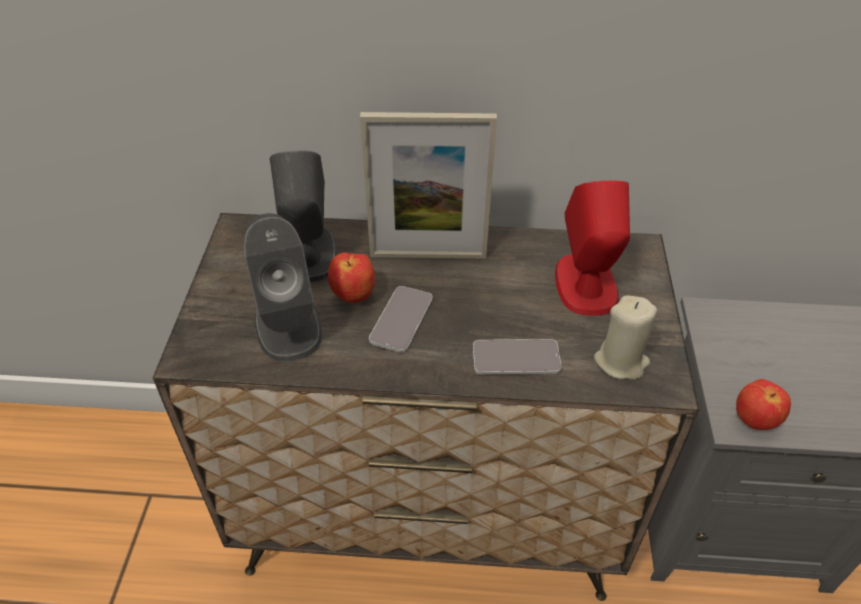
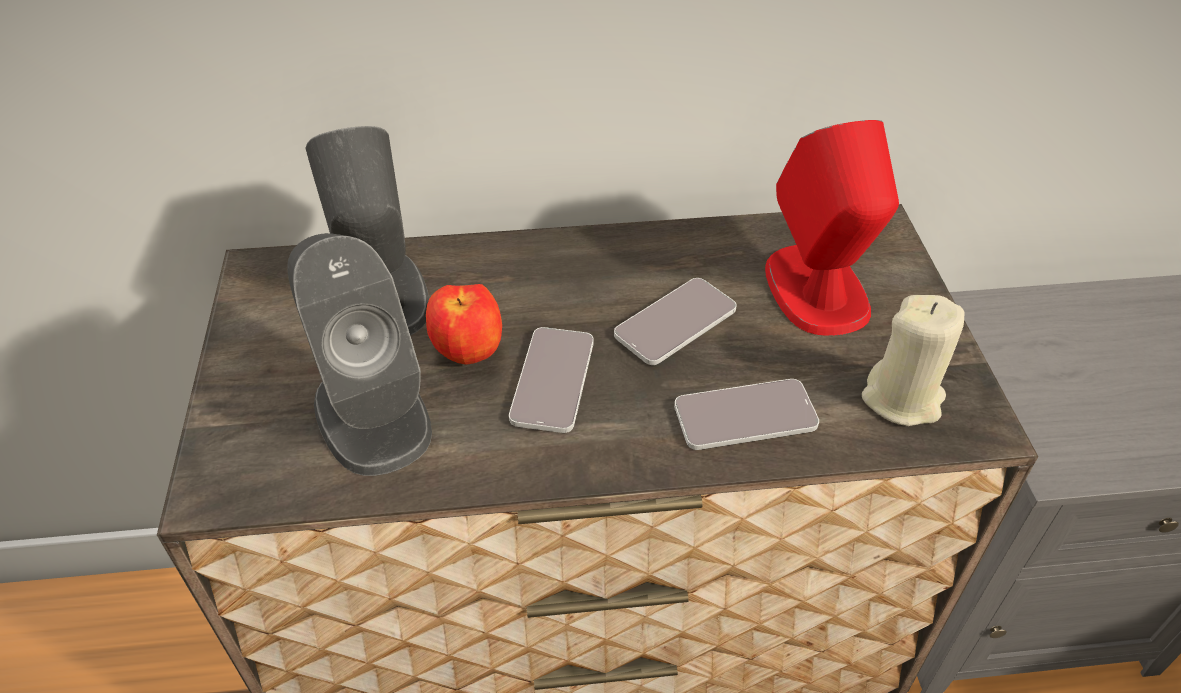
camera: 10 degrees left, 0 degrees up
picture frame [360,112,497,258] -> none
apple [736,379,791,430] -> none
none -> phone [614,278,737,365]

